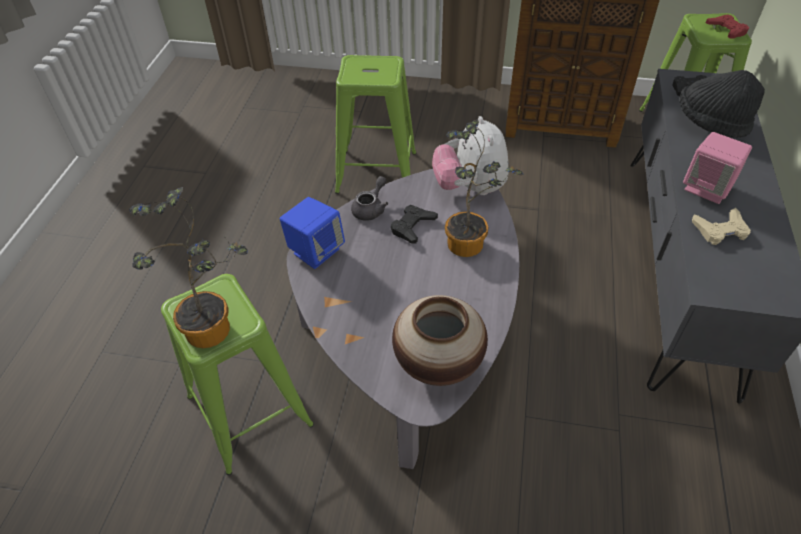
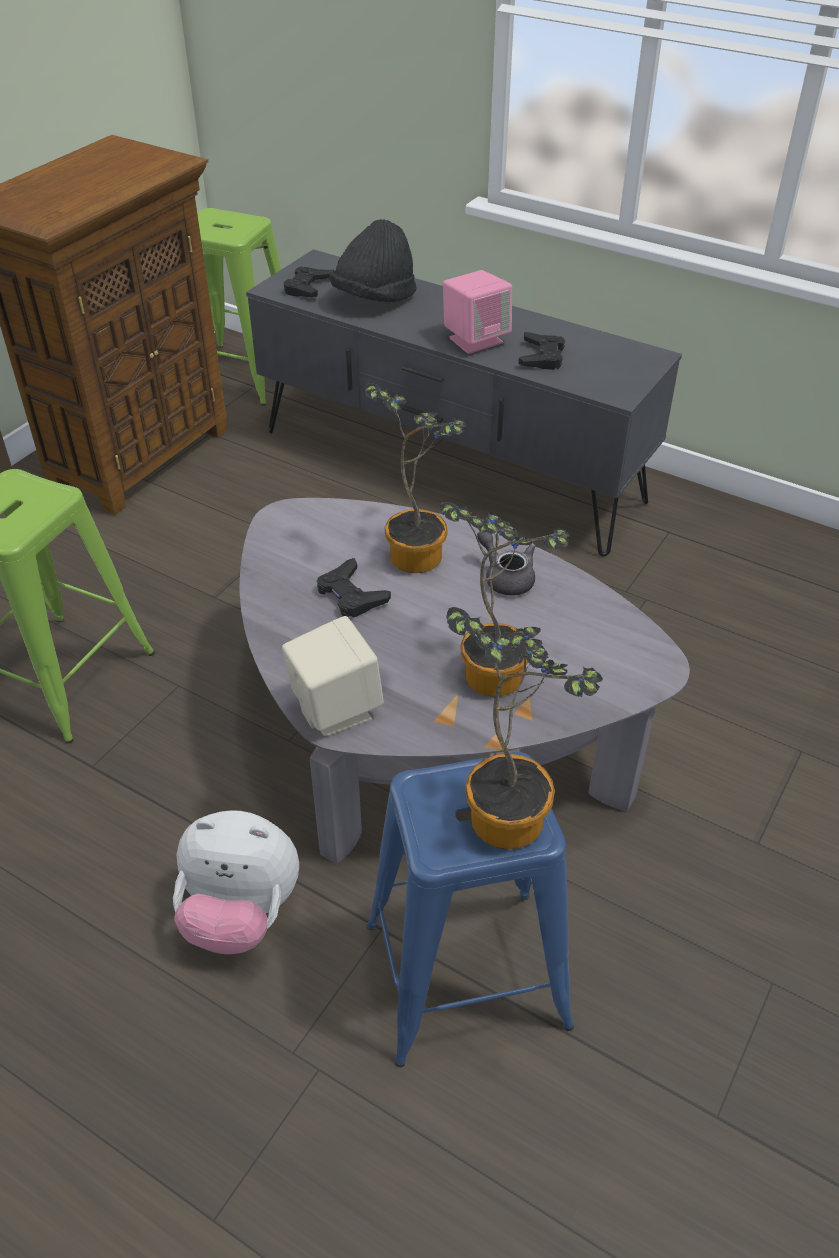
camera: 70 degrees left, 5 degrees down
green stool [161,274,314,475] -> blue stool [366,752,574,1067]
blue speaker [280,197,345,269] -> beige speaker [282,616,384,736]
grey teapot [351,176,388,221] -> grey teapot moved to [477,531,536,596]
vase [392,295,488,386] -> none
plush toy [432,116,508,195] -> plush toy moved to [173,810,299,954]
beige game controller [692,208,751,245] -> black game controller [518,332,565,370]
red game controller [706,14,749,39] -> none
none -> potted plant [441,502,570,697]

